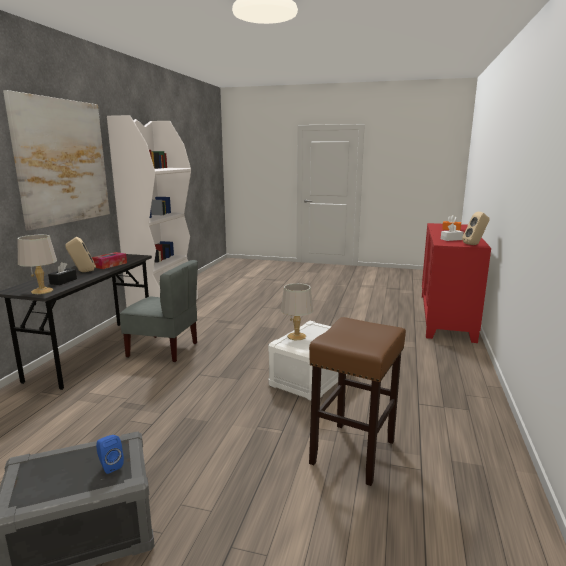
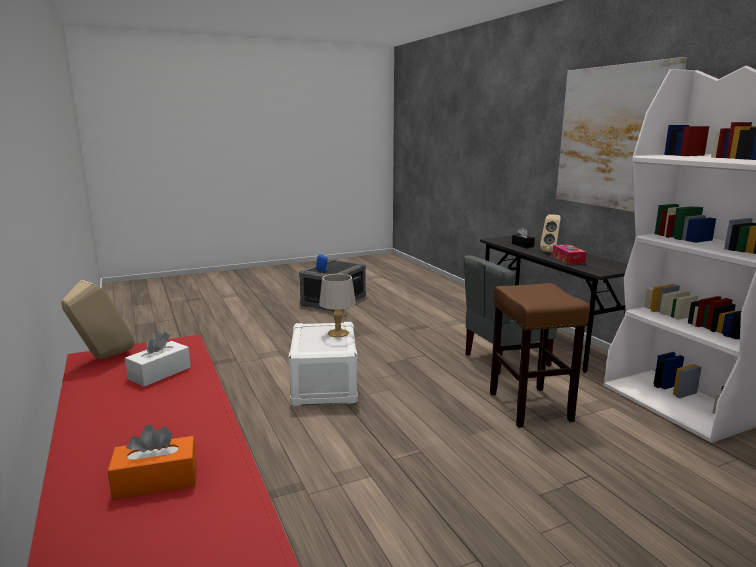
camera: 140 degrees right, 0 degrees up
grey table lamp [18,235,57,294] -> none
brown stool [309,317,406,486] -> brown stool moved to [490,283,590,428]

